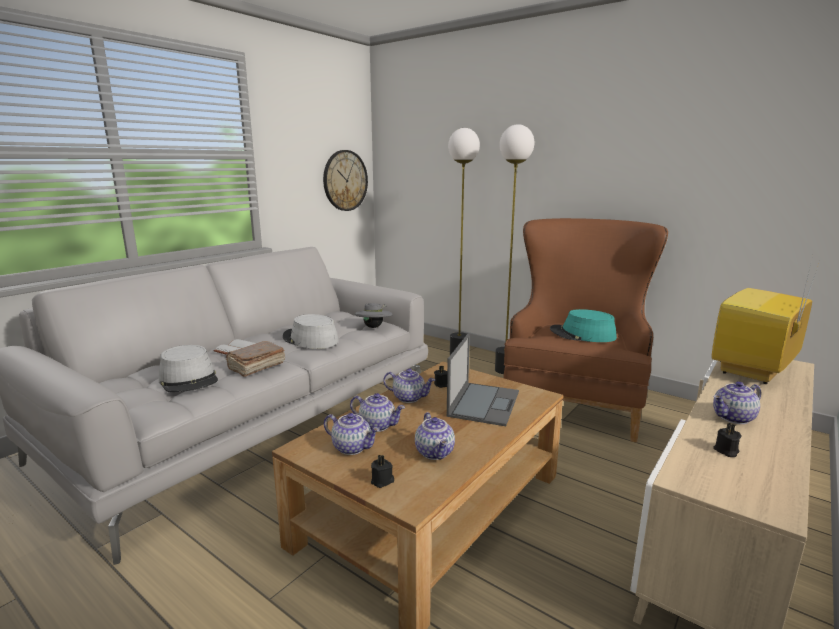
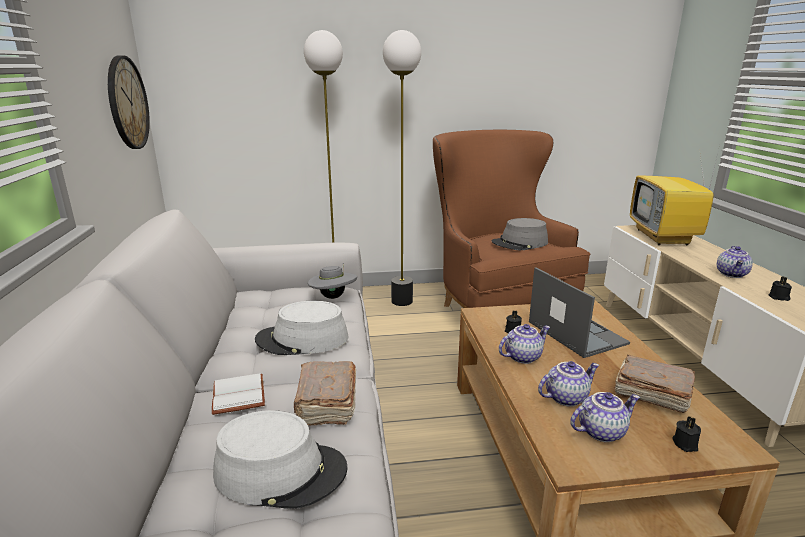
camera: 45 degrees left, 5 degrees up
teapot [415,412,455,460] -> brown book [613,355,695,413]
turquoise hat [550,309,617,342] -> grey hat [492,218,548,250]

